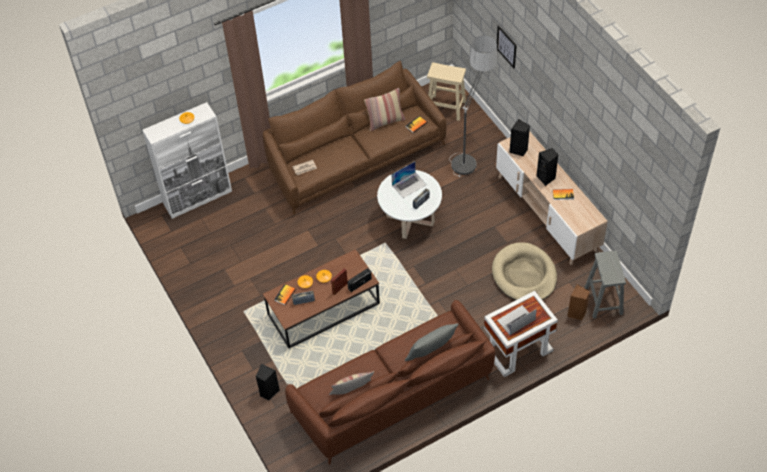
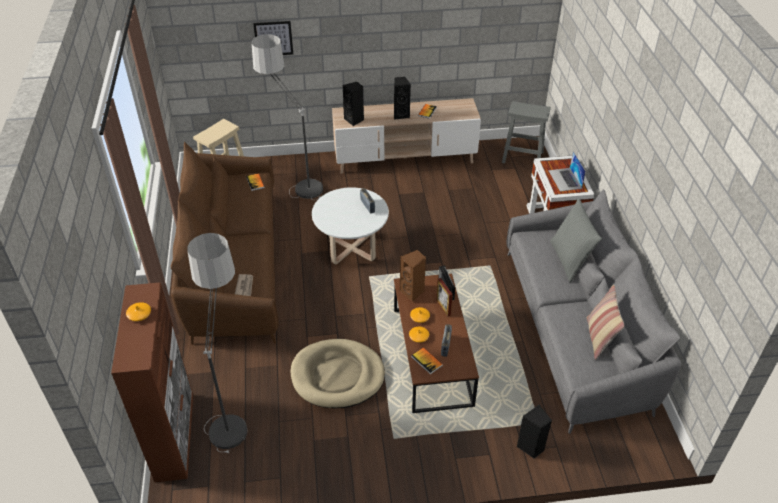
camera: 70 degrees left, 10 degrees down
white cabinet [142,102,232,219] -> brown cabinet [111,282,193,482]
brown sofa [285,299,495,465] -> grey sofa [507,189,681,434]
pillow [364,88,405,131] -> none
laptop [392,161,427,198] -> none
beige dog bed [492,242,557,300] -> beige dog bed moved to [291,339,385,408]
brown speaker [567,284,590,320] -> brown speaker moved to [400,250,426,302]
none -> floor lamp [187,233,247,453]

